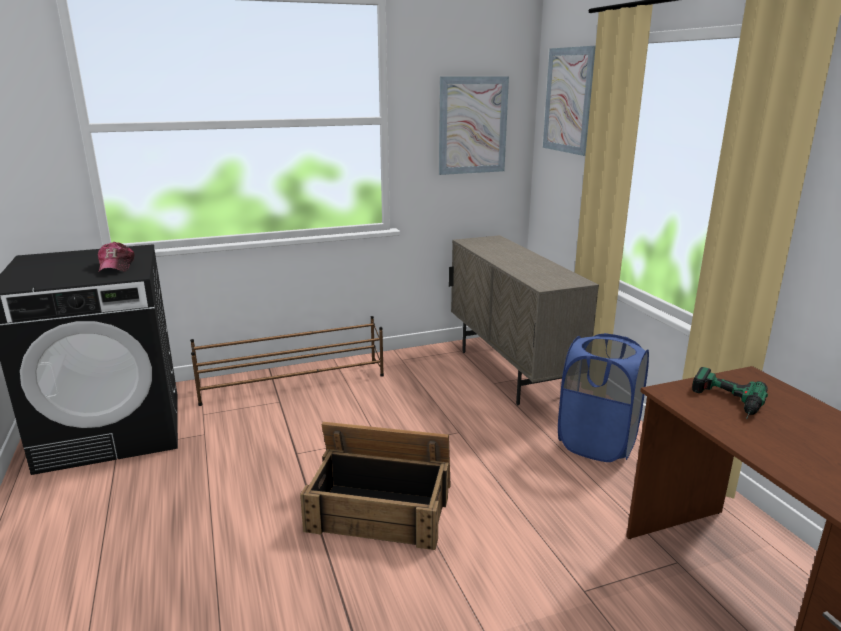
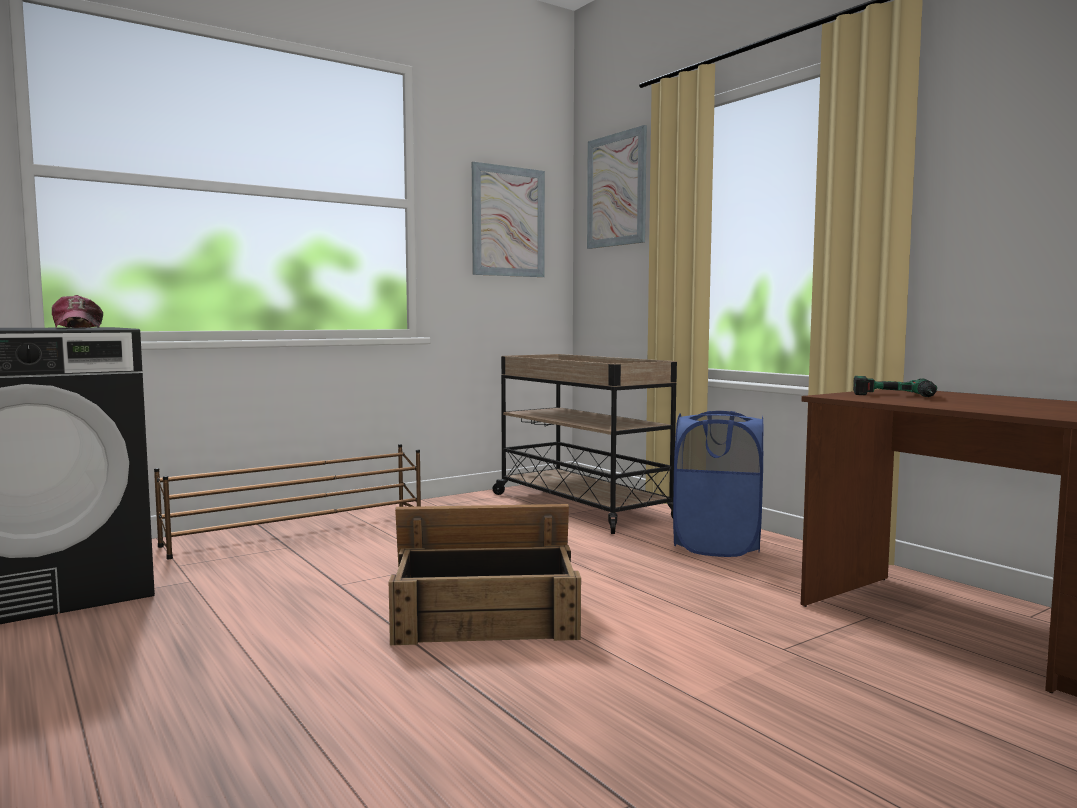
camera: 15 degrees left, 15 degrees down
beige cabinet [449,235,599,405] -> beige cart [492,354,677,534]

